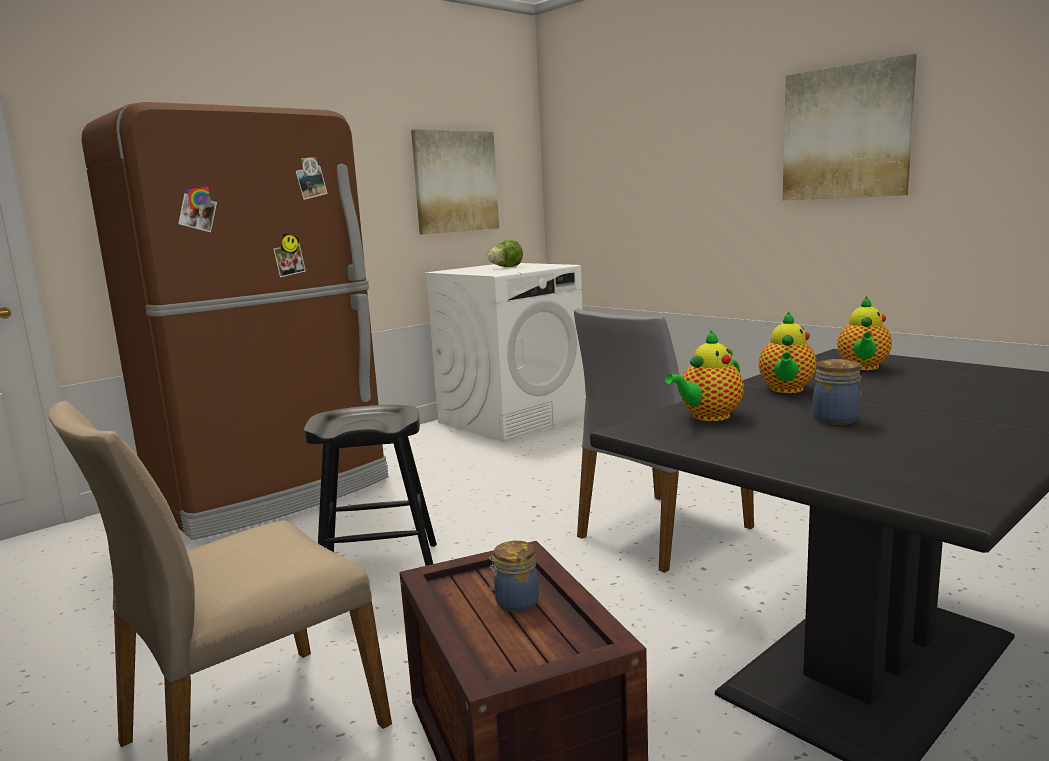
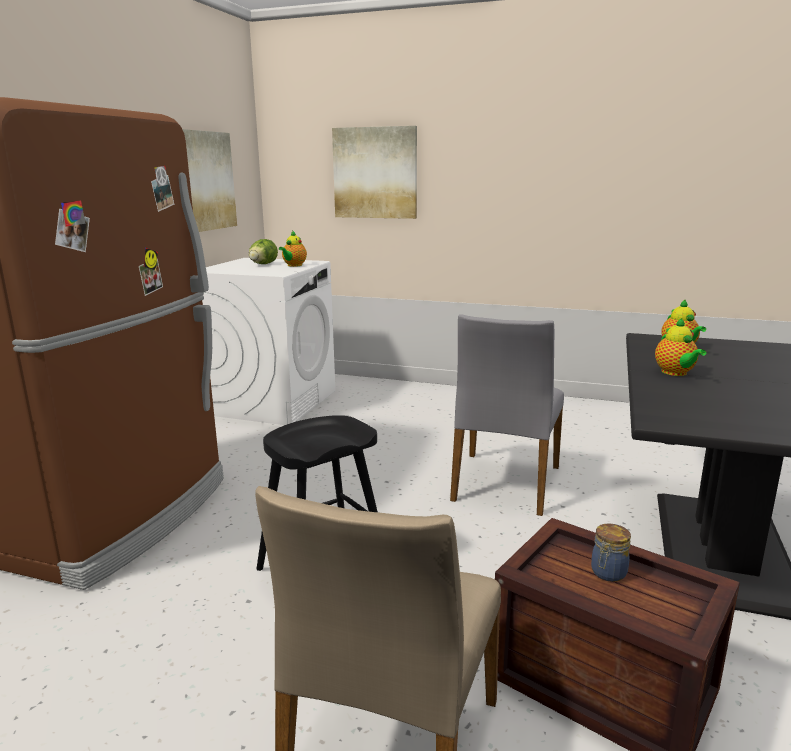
camera: 30 degrees left, 5 degrees up
teapot [665,330,744,421] -> teapot moved to [279,230,307,267]
picture [783,54,917,200] -> picture moved to [332,126,417,219]
jar [813,359,862,425] -> none

